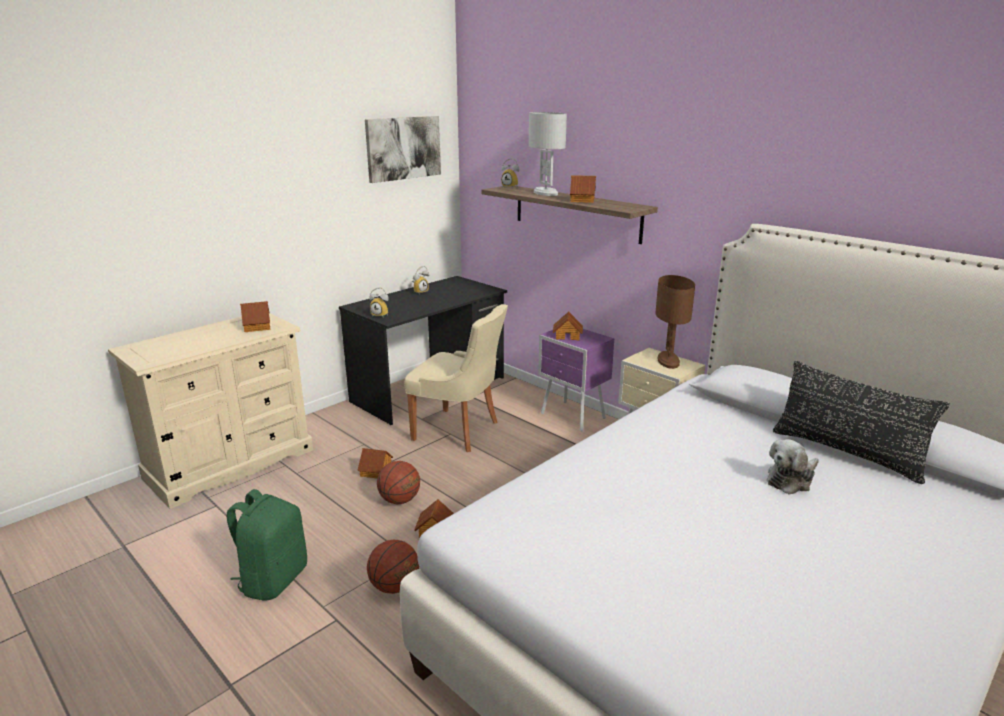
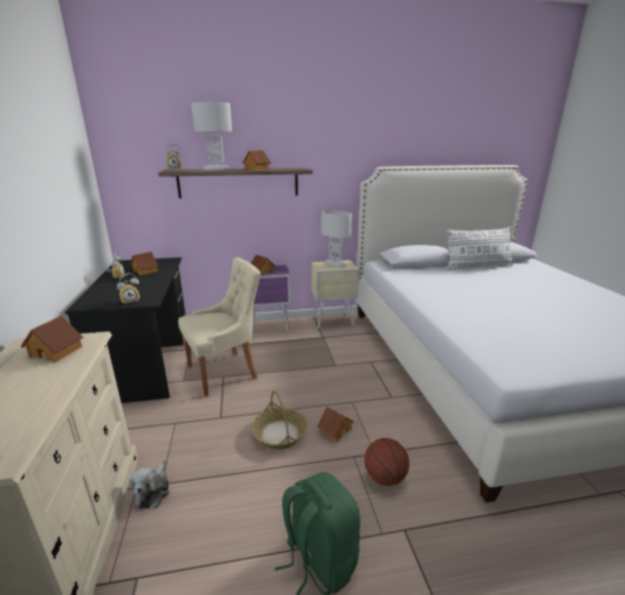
camera: 55 degrees left, 0 degrees up
toy house [357,448,393,478] -> toy house moved to [131,252,158,276]
picture [365,116,441,183] -> none
basketball [377,461,420,504] -> basket [252,391,307,449]
brown table lamp [656,275,695,369] -> white table lamp [321,210,352,267]
plush toy [767,439,819,494] -> plush toy moved to [129,459,170,509]
black pillow [773,361,950,484] -> white pillow [447,227,513,270]

